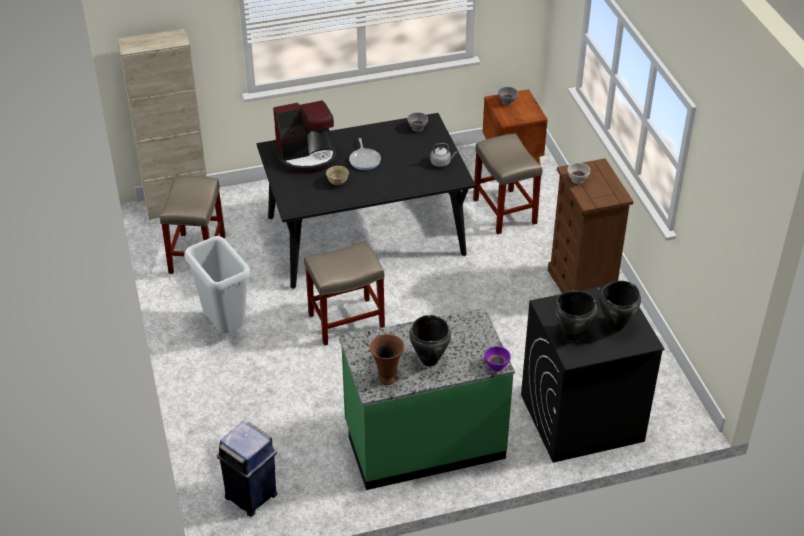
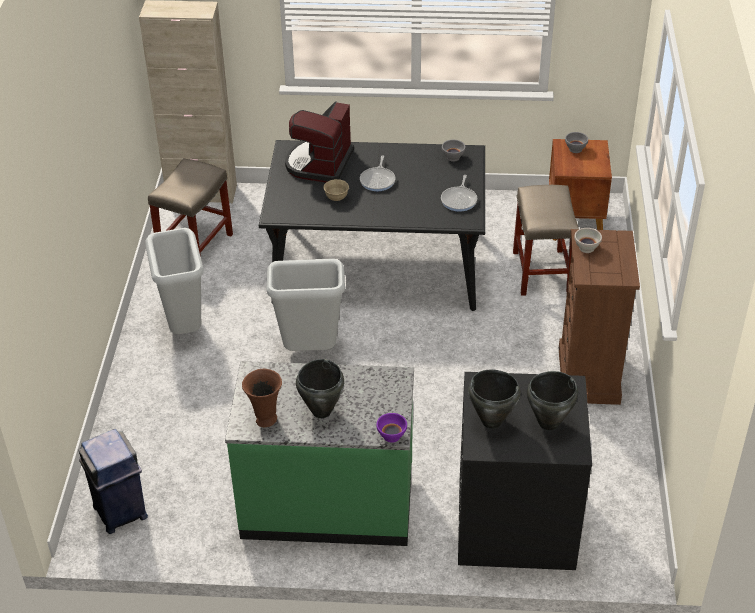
camera: 20 degrees right, 0 degrees up
coffee machine [273,100,337,173] -> coffee machine turned 105 degrees clockwise [285,101,354,183]
beige stool [304,241,385,346] -> grey trash can [266,259,345,351]
grey kettle [430,143,457,167] -> frying pan [441,175,477,212]

